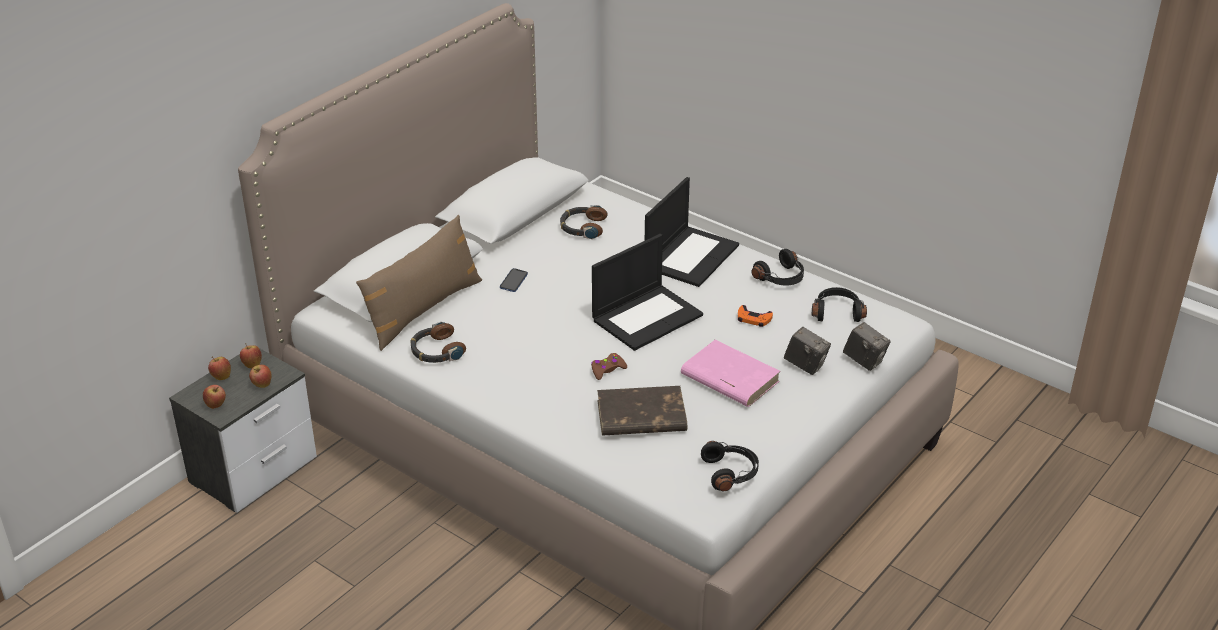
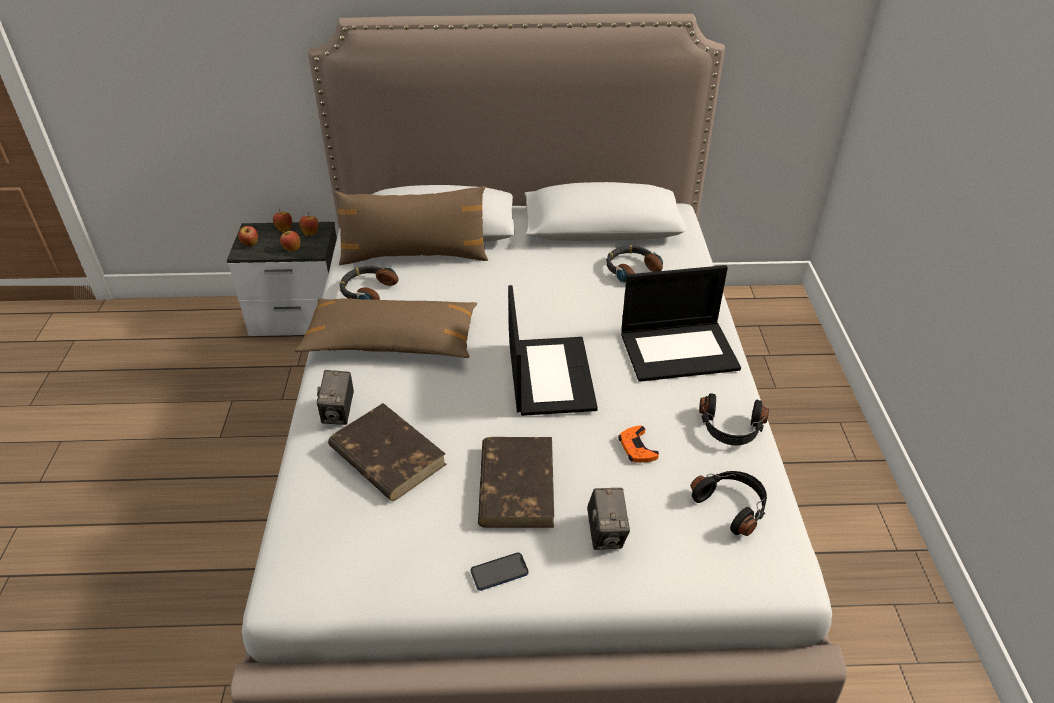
camera: 50 degrees right, 5 degrees up
phone [500,268,528,292] -> phone moved to [471,552,529,591]
brown game controller [591,353,627,380] -> none
laptop [592,234,703,351] -> laptop turned 105 degrees counterclockwise [508,285,598,416]
pink book [681,340,781,407] -> brown book [478,437,554,528]
black headphones [701,441,759,491] -> none
camera [843,322,891,371] -> camera moved to [317,370,354,425]
none -> brown pillow [294,298,477,358]

